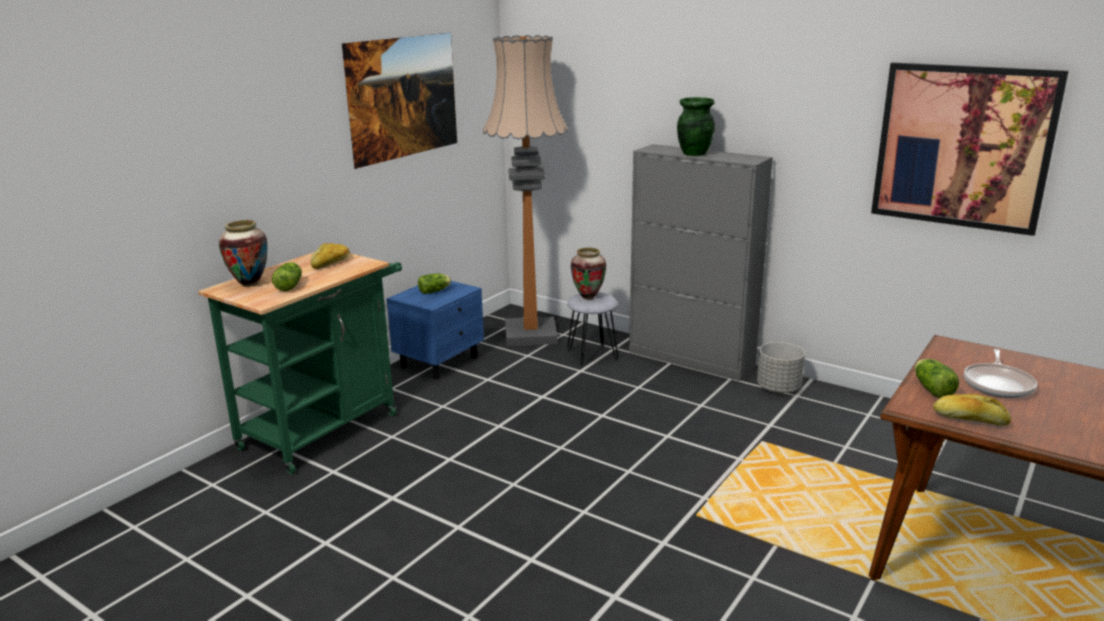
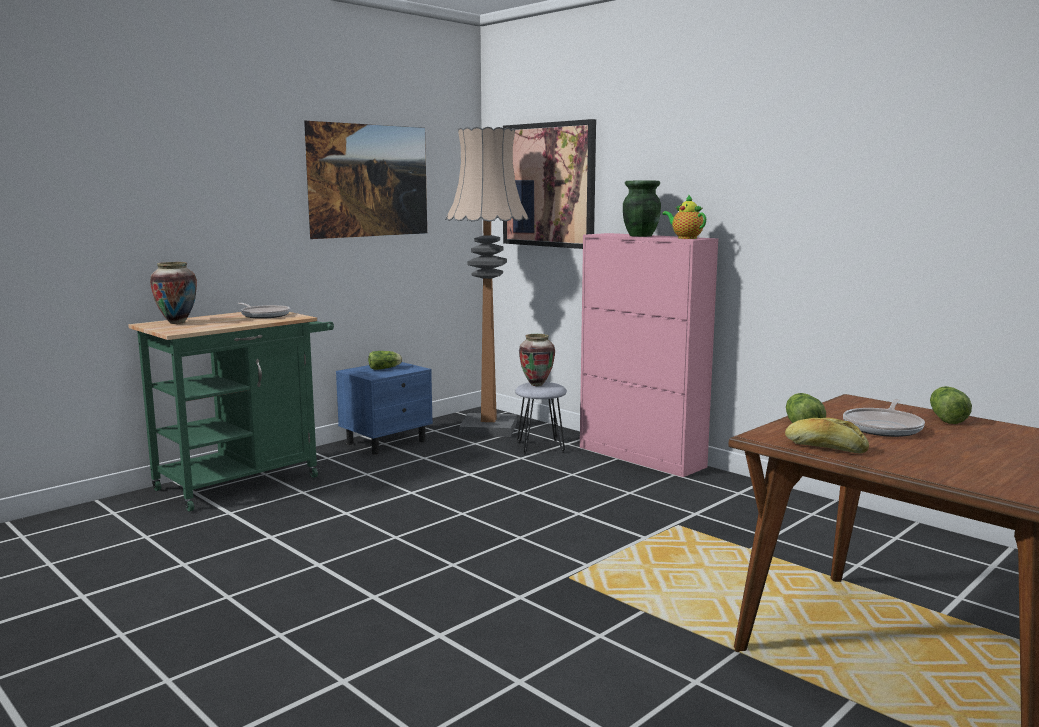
camera: 10 degrees right, 10 degrees down
lettuce [272,262,302,291] -> lettuce moved to [930,386,972,424]
bread [311,243,350,269] -> frying pan [238,303,290,319]
grey cabinet [629,144,773,381] -> pink cabinet [580,233,718,477]
grey planter [757,342,805,393] -> none
picture [871,62,1069,236] -> picture moved to [503,119,596,249]
none -> teapot [662,194,706,239]

